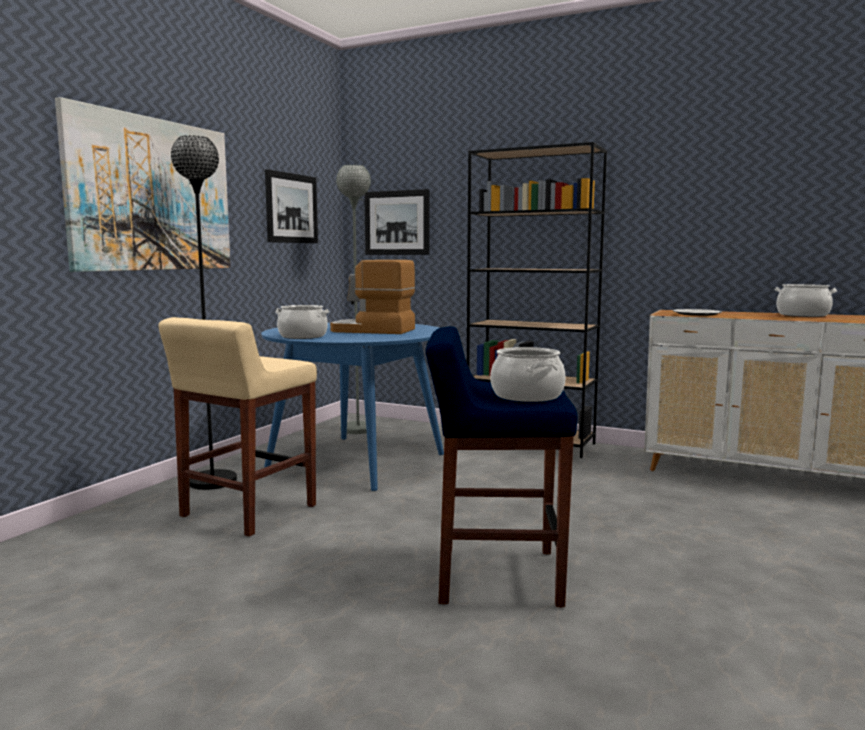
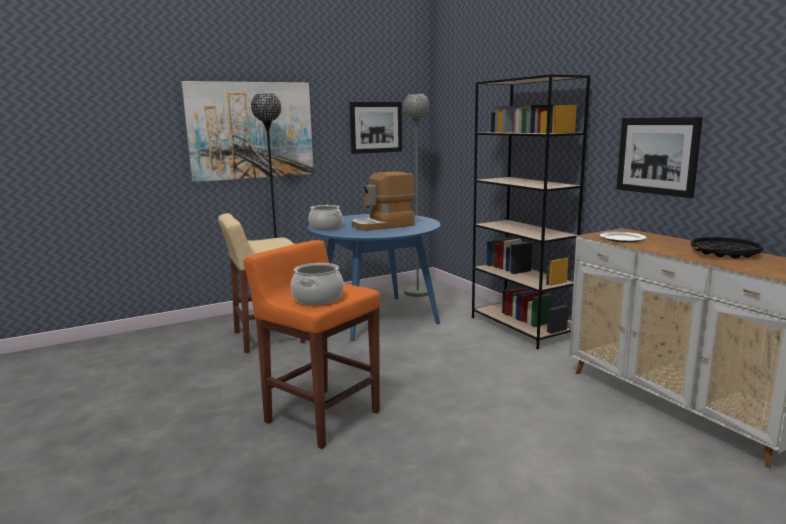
camera: 35 degrees right, 5 degrees up
coffee machine [330,260,415,334] -> coffee machine turned 75 degrees counterclockwise [352,171,415,231]
picture [364,189,430,255] -> picture moved to [617,117,703,198]
blue stool [426,326,578,608] -> orange stool [244,240,380,449]
cooking pot [775,284,837,317] -> black tray [691,237,763,259]

